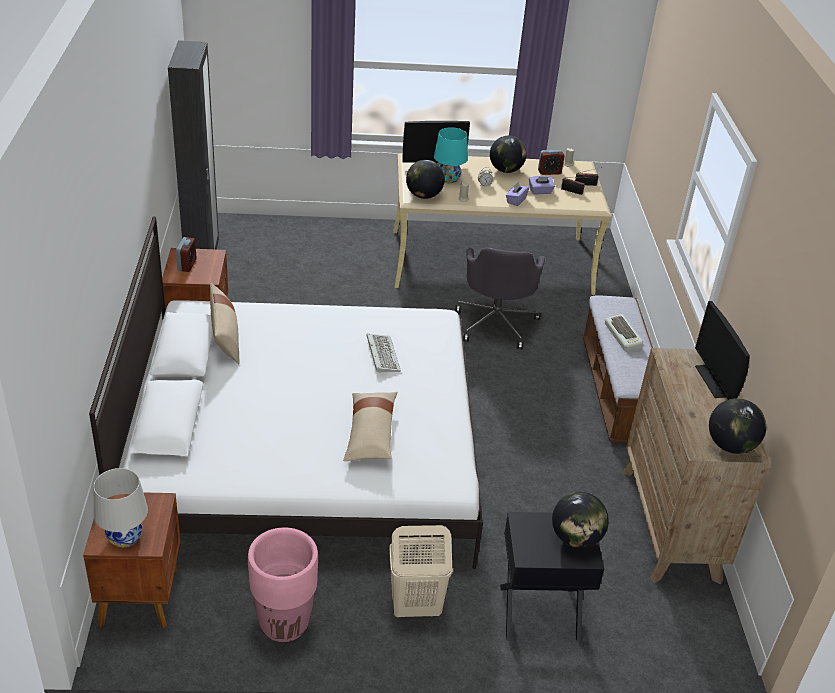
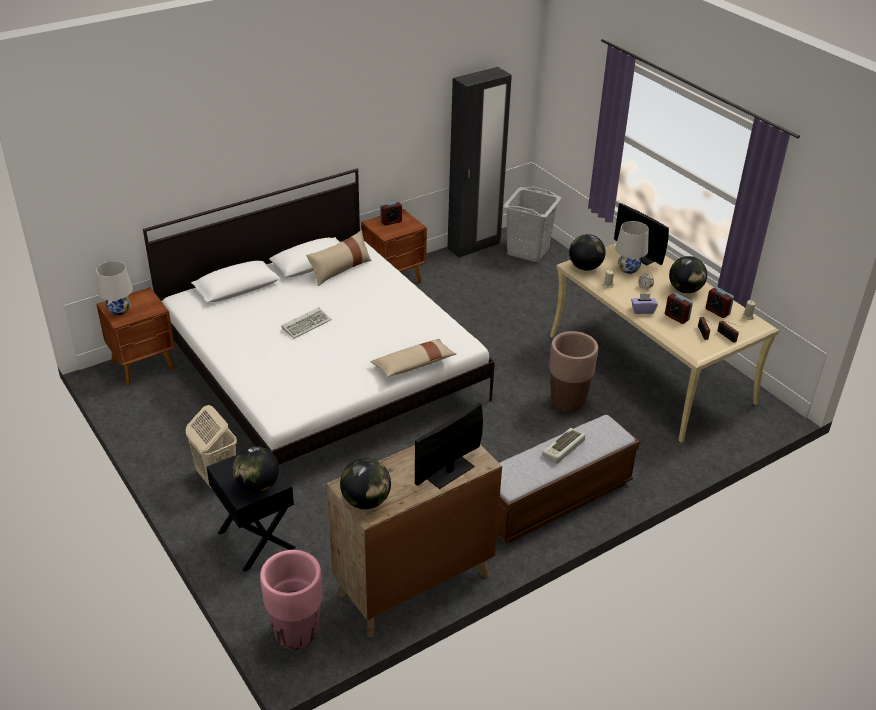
camera: 60 degrees right, 0 degrees up
pink planter [248,528,318,642] -> pink planter moved to [260,550,322,650]
beige pillow [343,392,397,461] -> beige pillow moved to [370,339,457,377]
keyboard [366,333,401,373] -> keyboard moved to [281,307,332,338]
turquoise table lamp [434,127,468,183] -> white table lamp [615,221,649,274]
grey office chair [455,247,545,350] -> brown planter [549,331,598,412]
purple tissue box [529,176,555,194] -> alarm clock [665,292,693,324]
none -> grey laundry basket [503,187,561,262]

